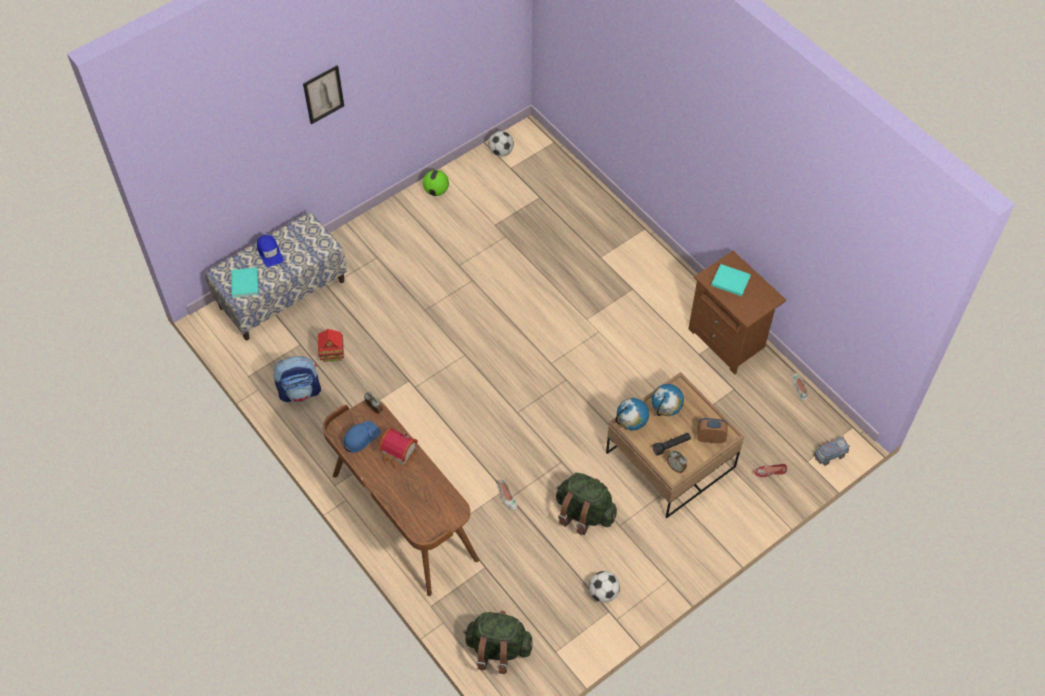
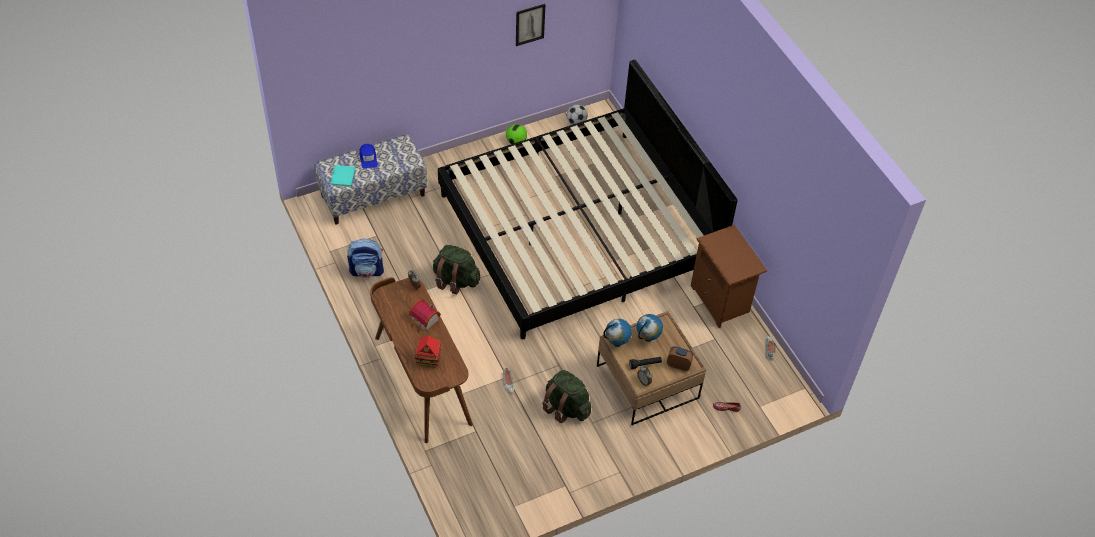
camera: 10 degrees right, 5 degrees down
picture [303,65,344,124] -> picture moved to [516,4,545,46]
toy house [318,329,344,362] -> toy house moved to [415,336,442,367]
blue cap [344,421,381,453] -> none
green backpack [463,611,533,674] -> green backpack moved to [433,245,480,294]
football [589,571,620,603] -> none
turquoise book [711,264,751,296] -> none
toy truck [813,437,850,466] -> none
none -> bed [438,60,738,339]

